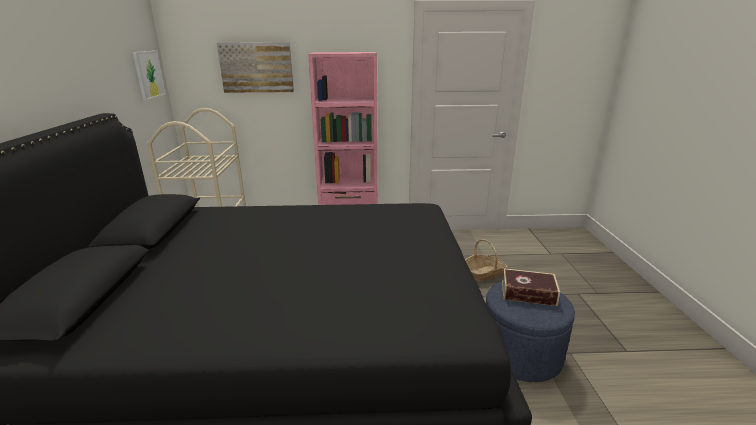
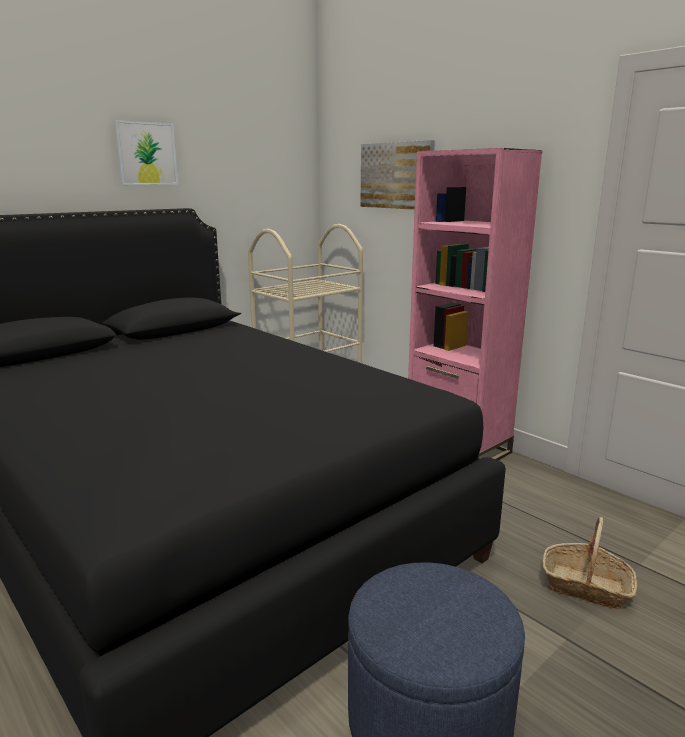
camera: 50 degrees right, 5 degrees down
picture [132,51,166,100] -> picture moved to [114,120,178,185]
book [502,268,560,306] -> none

